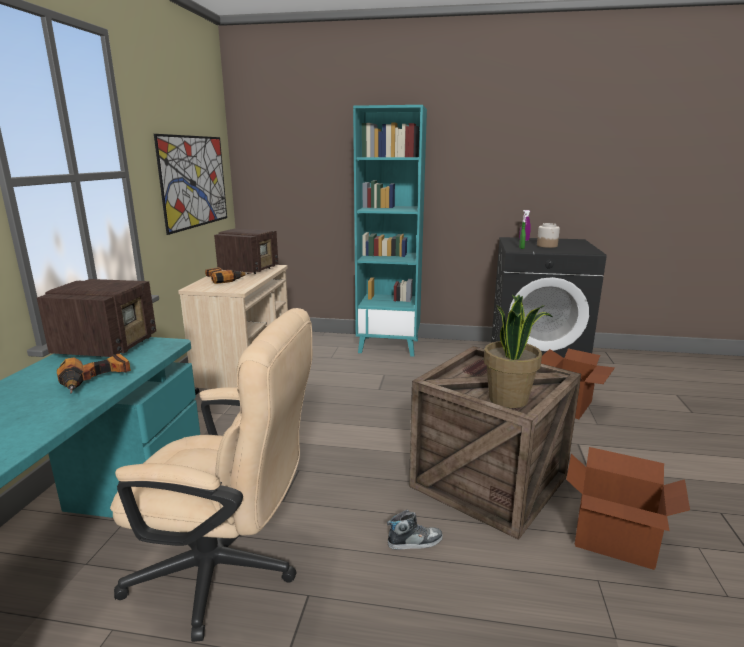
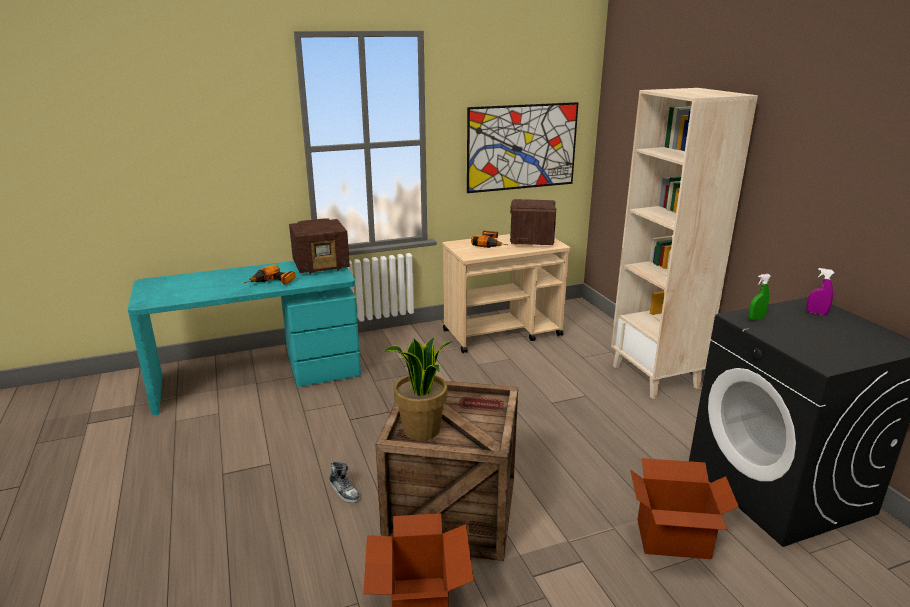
camera: 60 degrees right, 5 degrees up
beige office chair [110,308,312,642] -> none
radio [214,229,278,274] -> radio turned 105 degrees clockwise [510,199,556,245]
turquoise bookcase [353,105,427,357] -> beige bookcase [611,88,758,399]
jar [537,223,560,248] -> none

